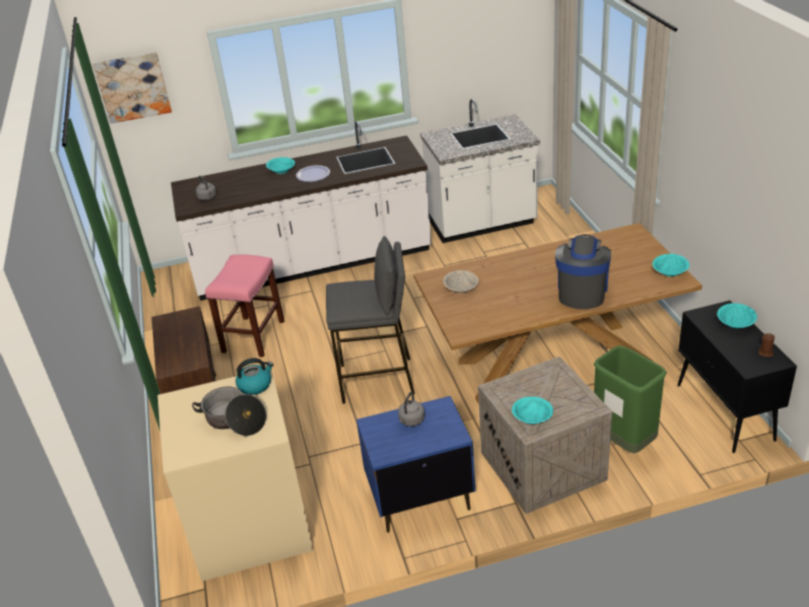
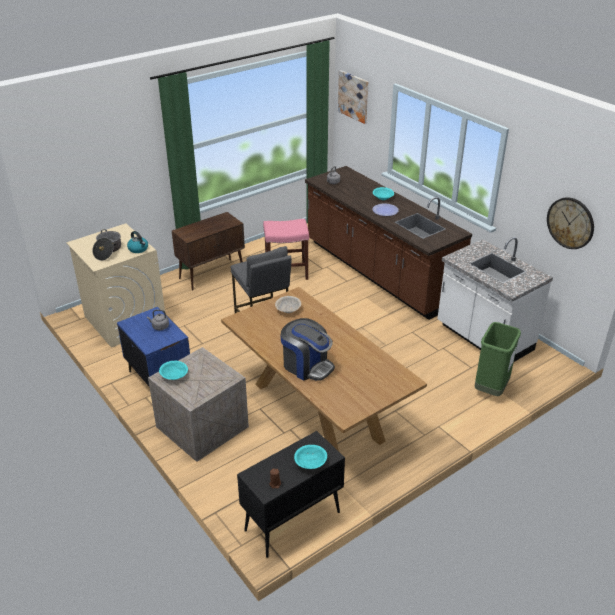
camera: 65 degrees right, 0 degrees up
white counter [171,121,431,301] -> brown counter [305,166,472,320]
coffee machine [555,234,611,309] -> coffee machine turned 45 degrees clockwise [280,318,335,381]
green trash can [594,346,667,453] -> green trash can moved to [475,322,521,396]
turquoise bowl [652,254,690,277] -> none
none -> wall clock [547,197,594,249]

